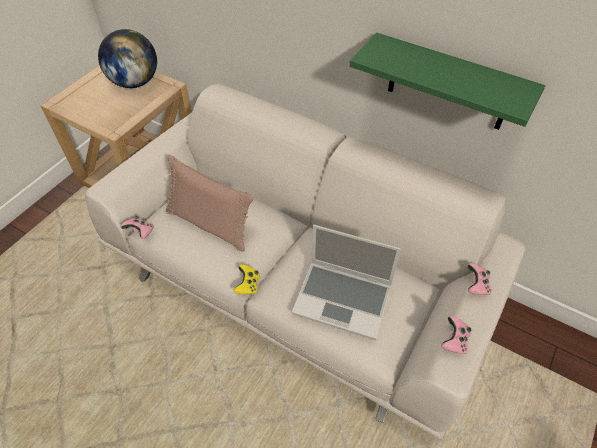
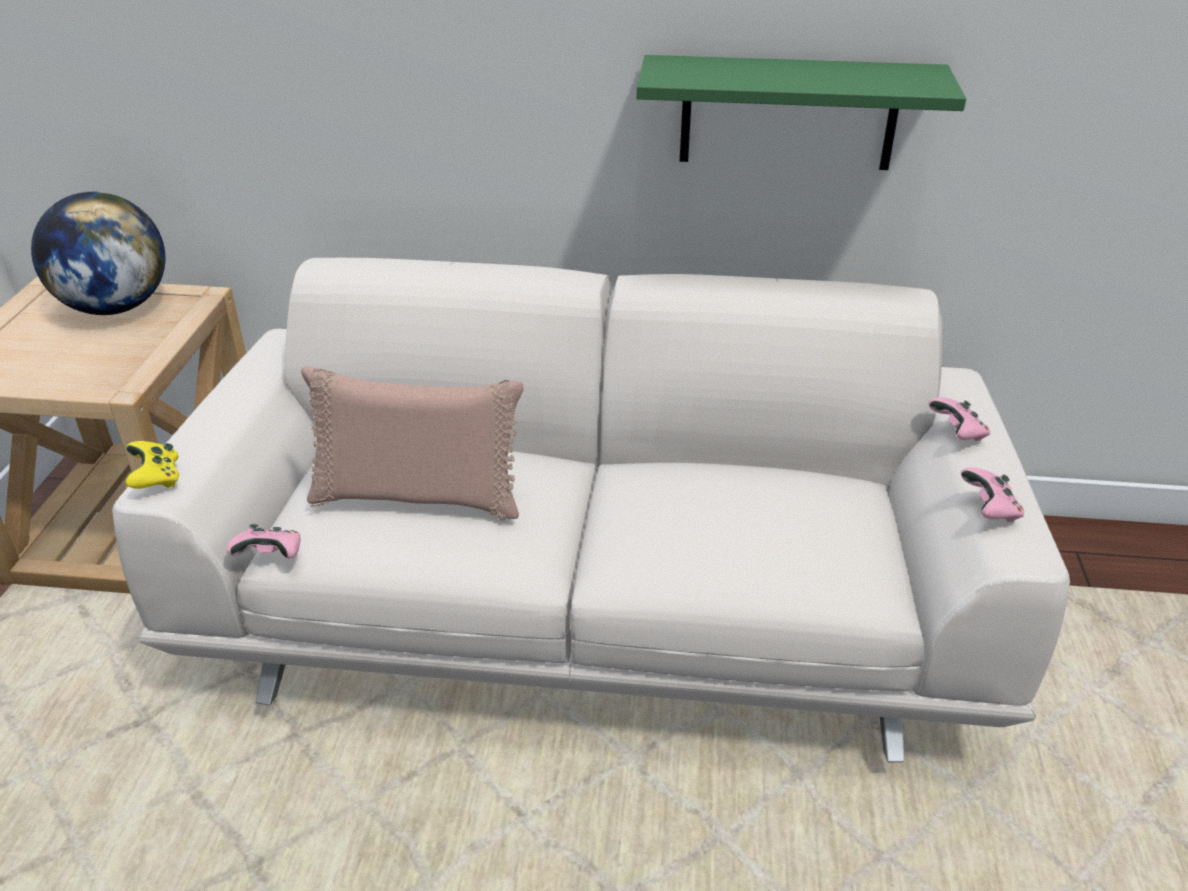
camera: 25 degrees left, 15 degrees down
yellow game controller [233,265,260,294] -> yellow game controller moved to [125,441,179,489]
laptop [292,225,401,340] -> none

